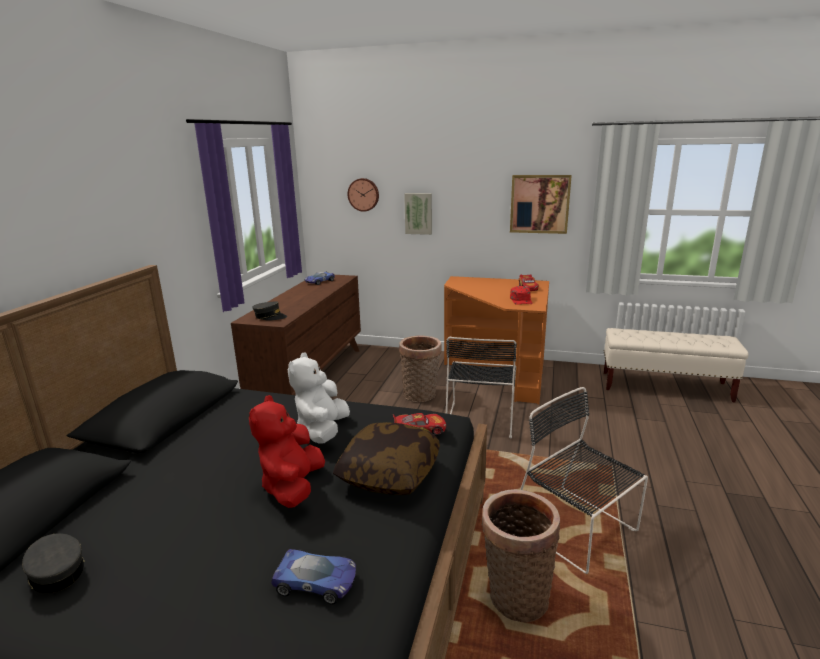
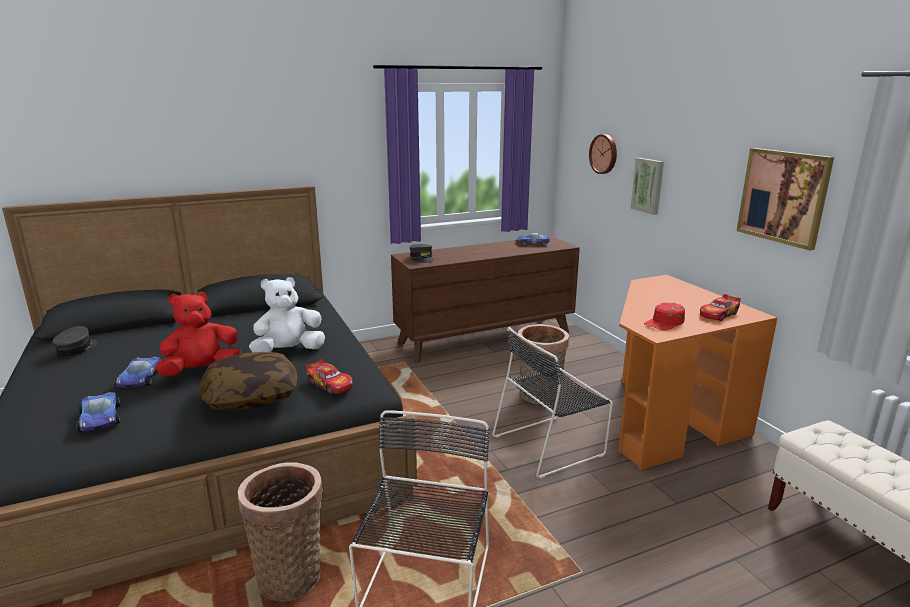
camera: 50 degrees right, 0 degrees up
none -> toy car [114,356,161,388]

